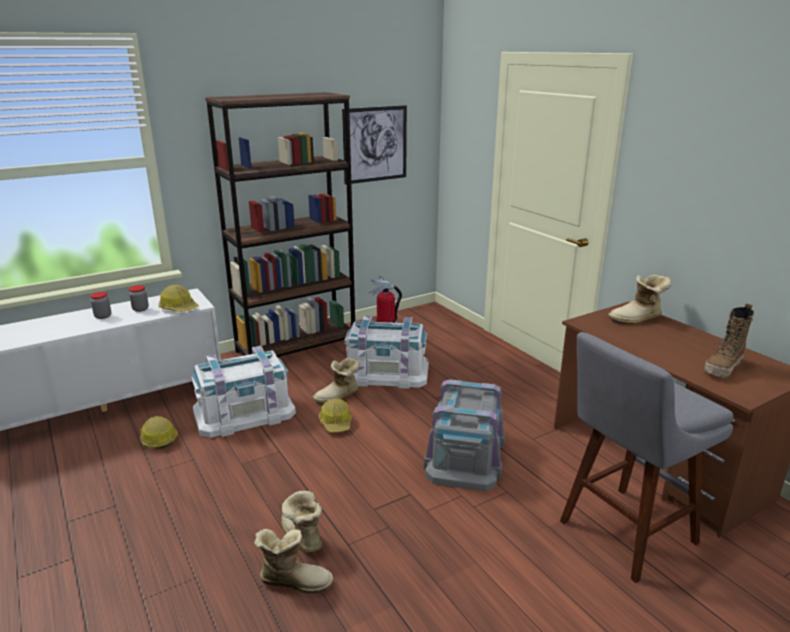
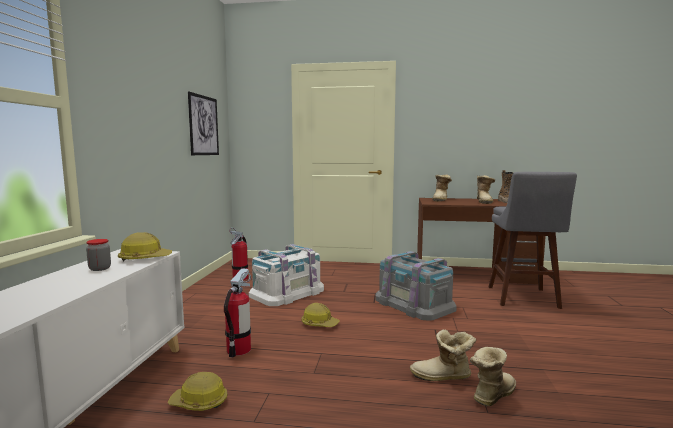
camera: 50 degrees left, 15 degrees down
jar [90,292,111,319] -> none
white storage box [191,346,296,438] -> fire extinguisher [224,268,251,358]
brown bookcase [205,92,355,357] -> none
boot [313,357,360,404] -> boot moved to [477,175,495,204]

